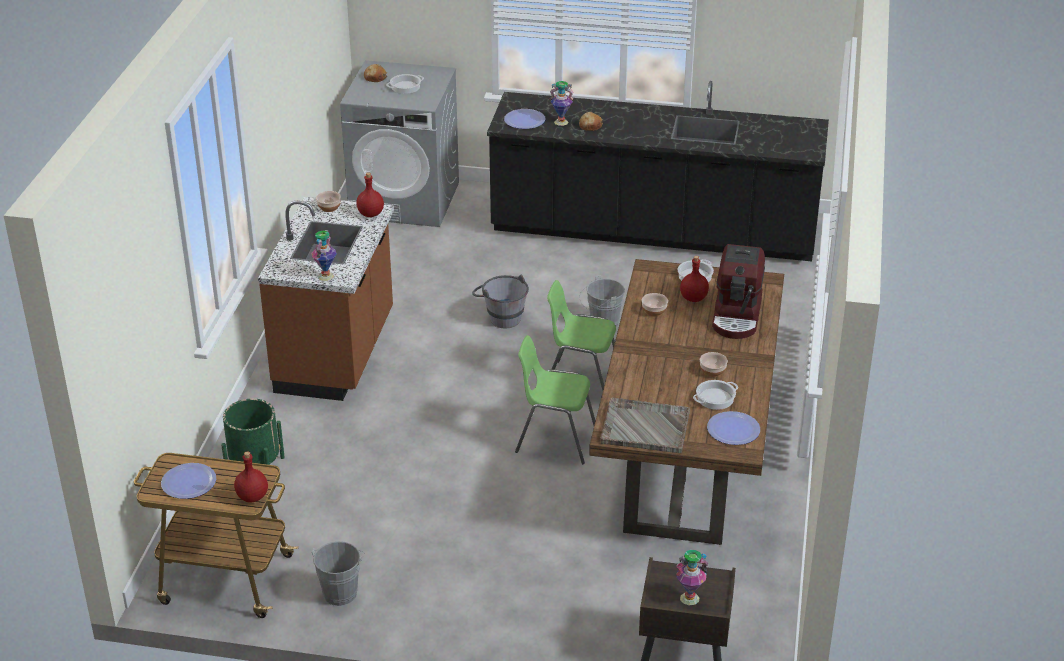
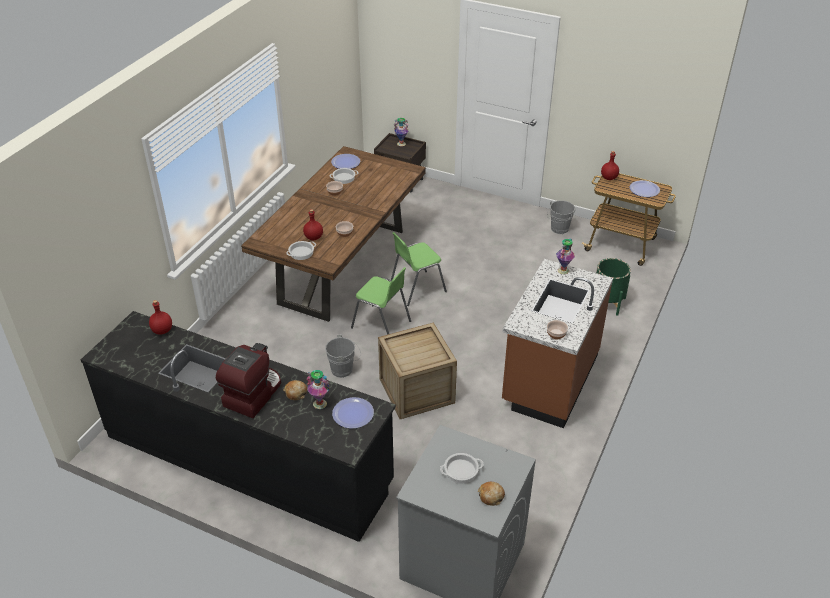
camera: 165 degrees left, 5 degrees up
red bottle [356,172,384,217] -> red bottle moved to [149,300,172,335]
grey bucket [472,275,529,328] -> crate [378,322,457,419]
green chair [515,335,595,464] -> green chair turned 120 degrees clockwise [391,232,447,306]
grey tray [600,397,690,453] -> none
coffee machine [712,244,765,339] -> coffee machine moved to [216,343,281,418]

